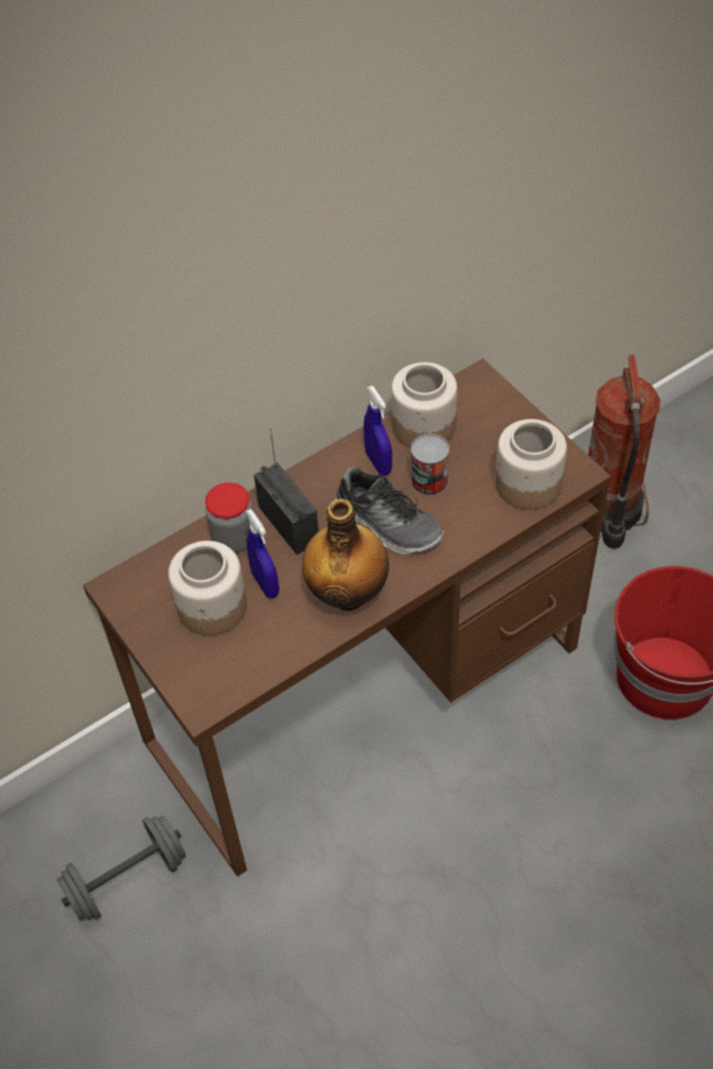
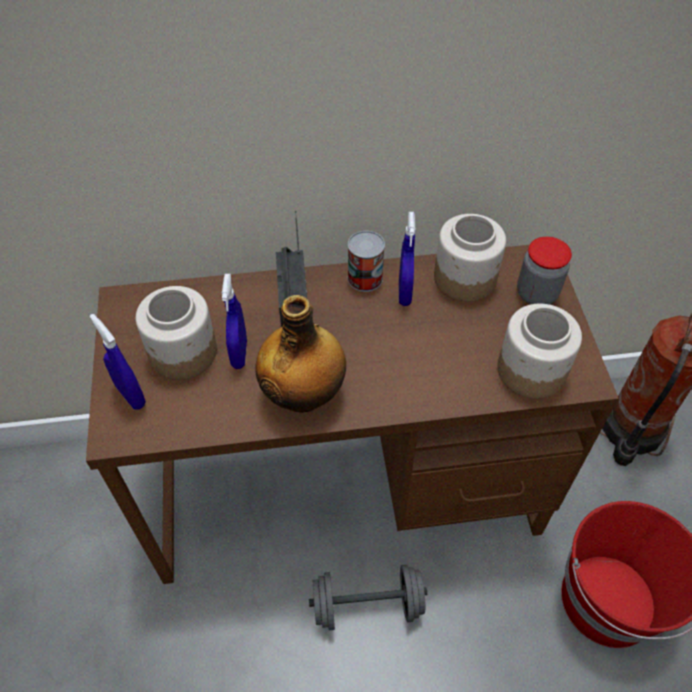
camera: 25 degrees right, 0 degrees up
grey dumbbell [57,816,186,921] -> grey dumbbell moved to [309,565,427,630]
jar [205,483,253,553] -> jar moved to [517,236,572,305]
shoe [334,466,444,554] -> none
can [411,434,449,496] -> can moved to [348,231,385,292]
none -> blue spray bottle [90,314,146,409]

